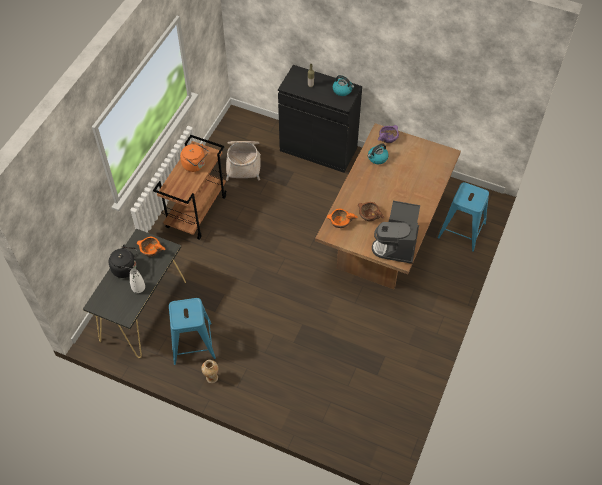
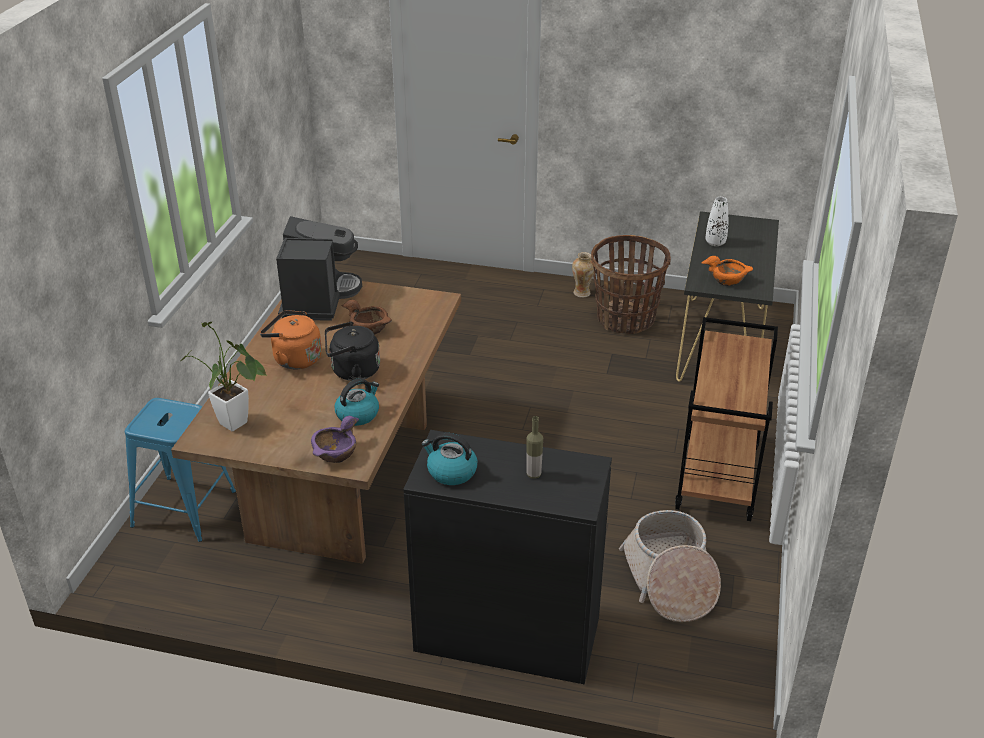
camera: 170 degrees right, 20 degrees down
black kettle [109,245,137,278] -> black kettle moved to [325,322,380,381]
blue stool [169,298,216,365] -> basket [591,235,671,334]
orange kettle [180,144,209,172] -> orange kettle moved to [260,310,322,369]
orange bowl [327,209,358,228] -> none
none -> potted plant [181,322,267,431]

